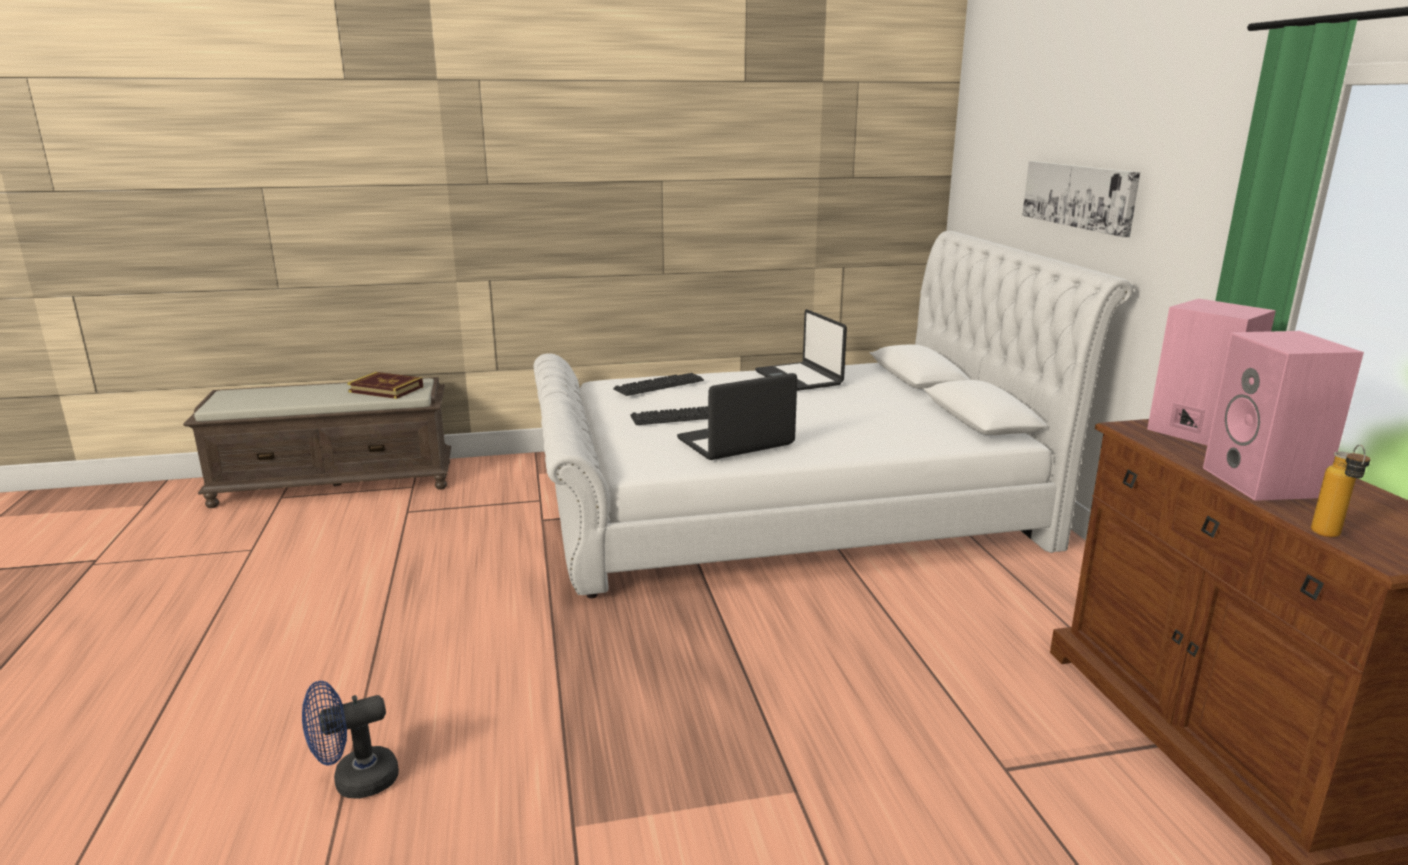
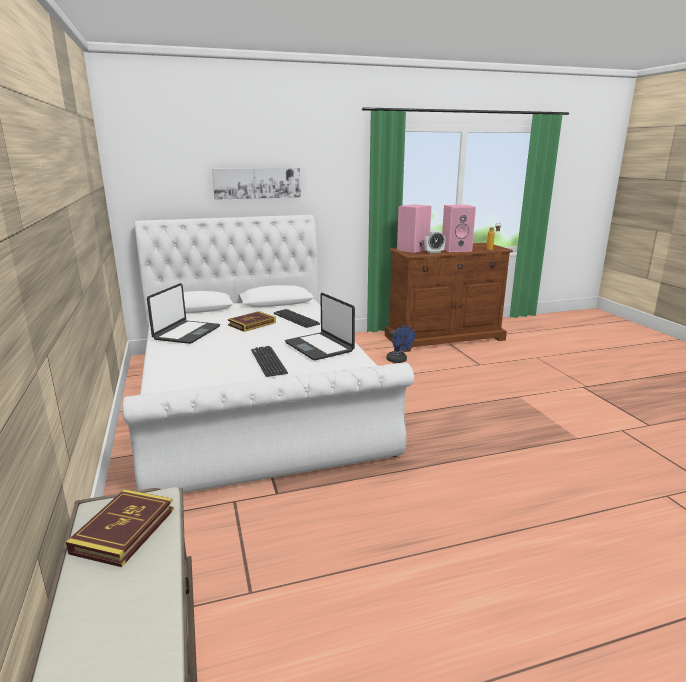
camera: 95 degrees left, 0 degrees up
blue fan [302,681,399,799] -> blue fan moved to [387,325,415,363]
keyboard [613,373,704,396] -> keyboard moved to [273,309,320,328]
laptop [755,309,847,391] -> laptop turned 45 degrees counterclockwise [147,283,220,344]
none -> book [228,311,276,332]
none -> alarm clock [424,230,445,253]

